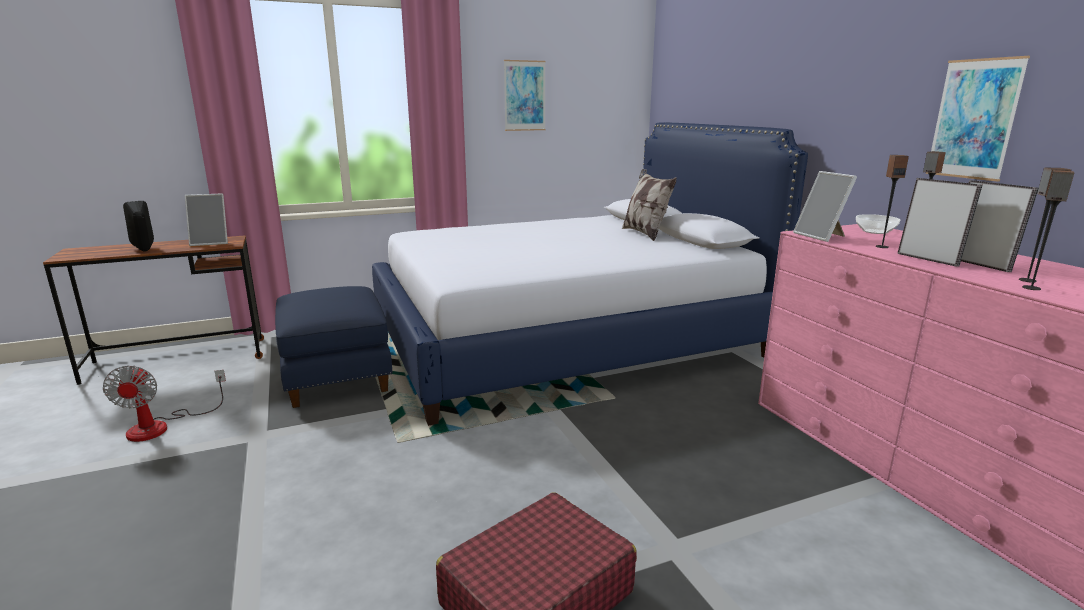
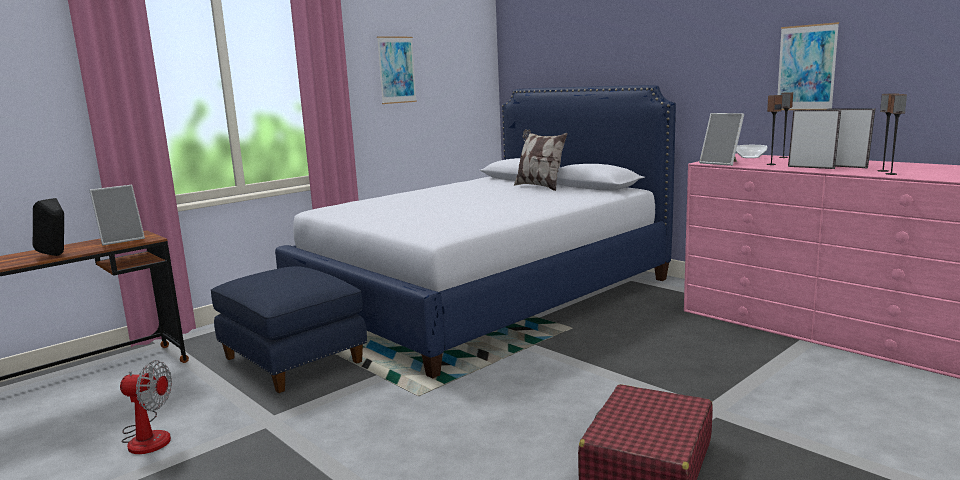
camera: 20 degrees left, 5 degrees down
fan [103,366,226,442] -> fan turned 45 degrees counterclockwise [120,360,172,454]

